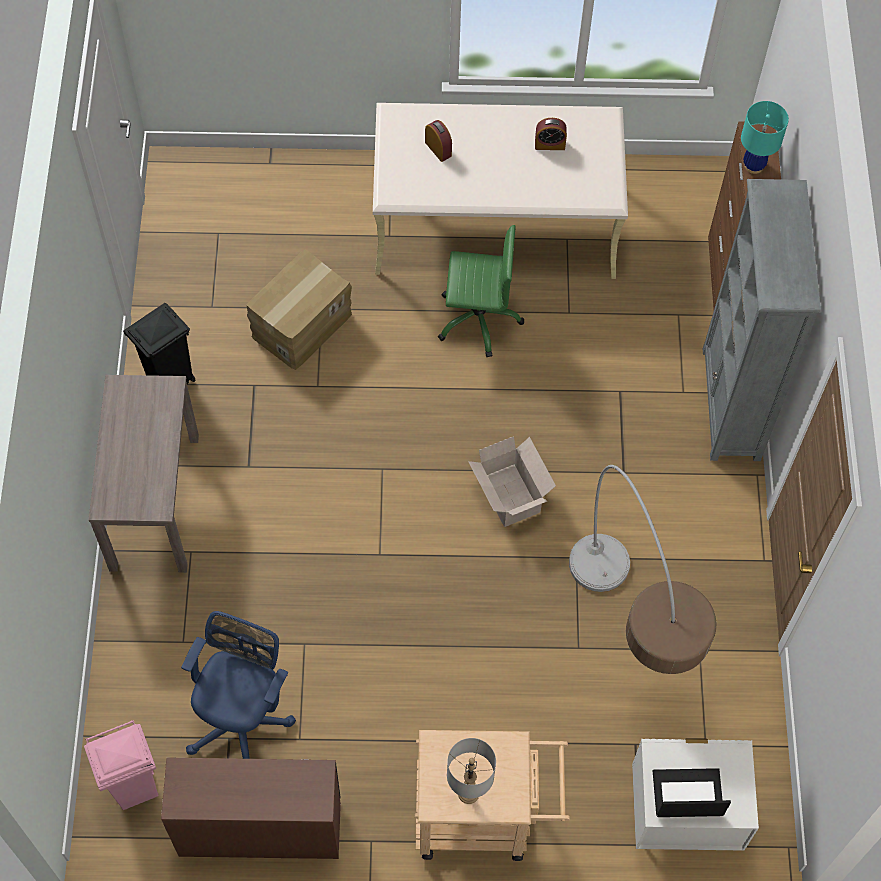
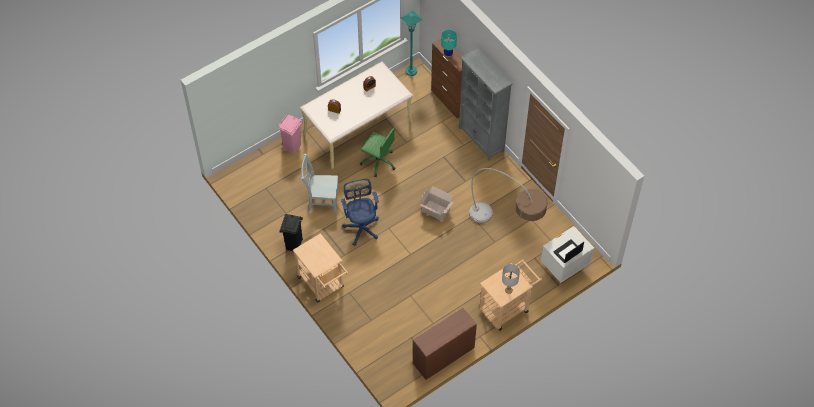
camera: 35 degrees left, 5 degrees down
pink trash can [84,720,159,810] -> pink trash can moved to [278,114,303,154]
brown console table [88,375,199,573] -> beige cart [293,233,348,303]
blue office chair [181,611,296,759] -> blue office chair moved to [341,179,379,246]
cardboard box [246,249,352,370] -> grey chair [301,154,339,212]
green office chair [438,225,524,357] -> green office chair turned 60 degrees clockwise [360,128,396,177]
none -> turquoise floor lamp [401,10,423,76]

